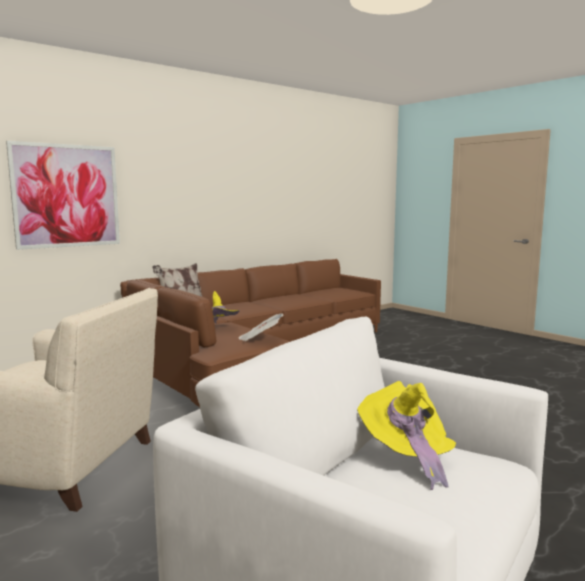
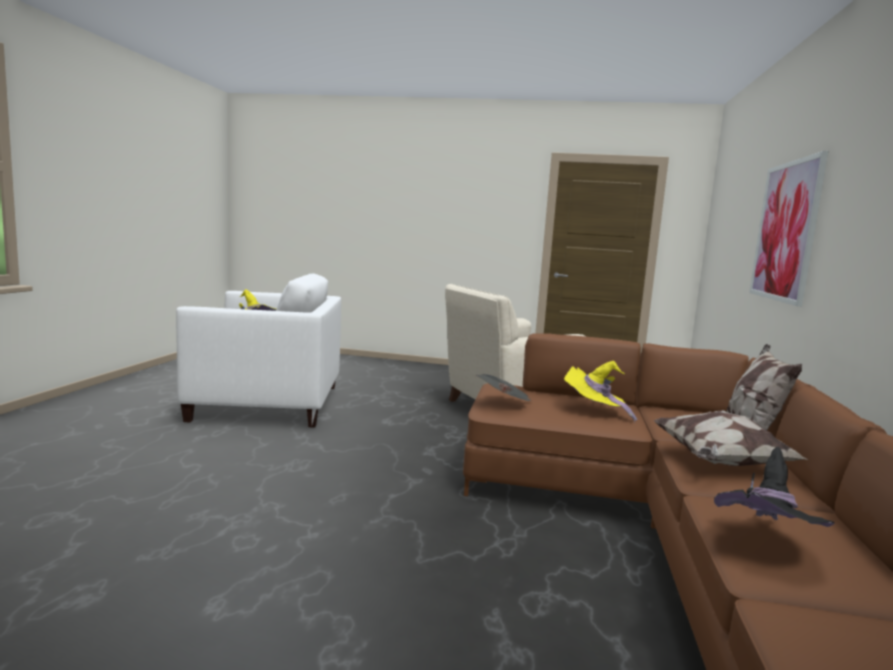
camera: 140 degrees right, 0 degrees up
none -> pillow [653,410,807,466]
none -> black hat [714,447,835,527]

